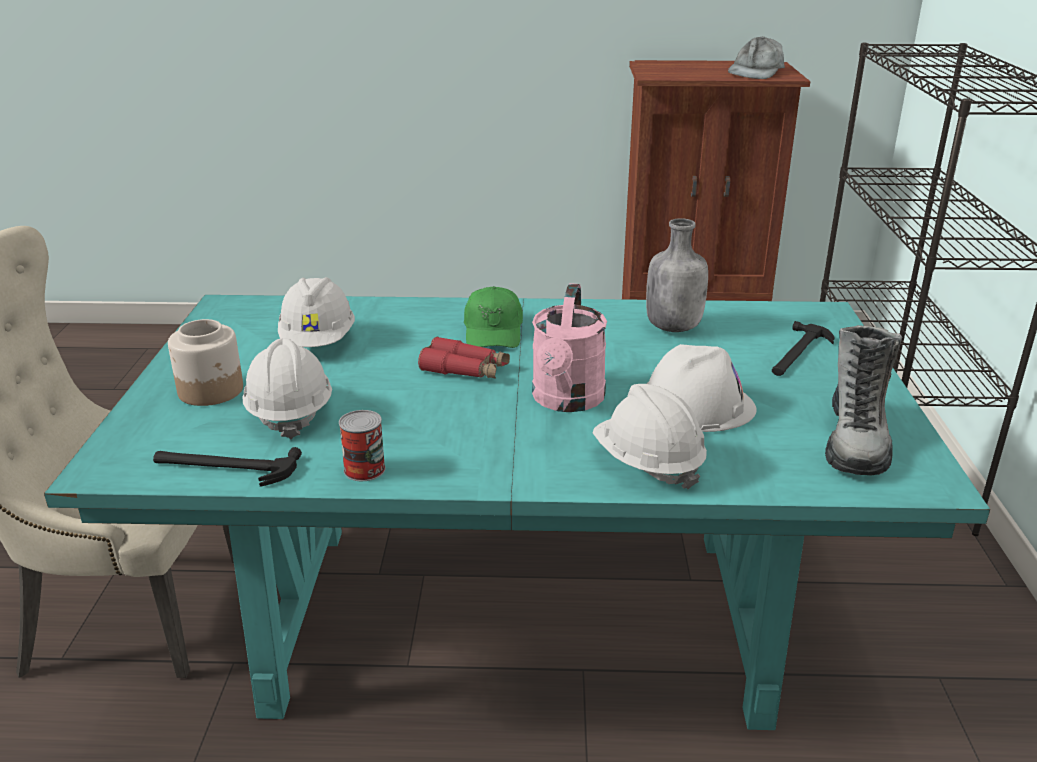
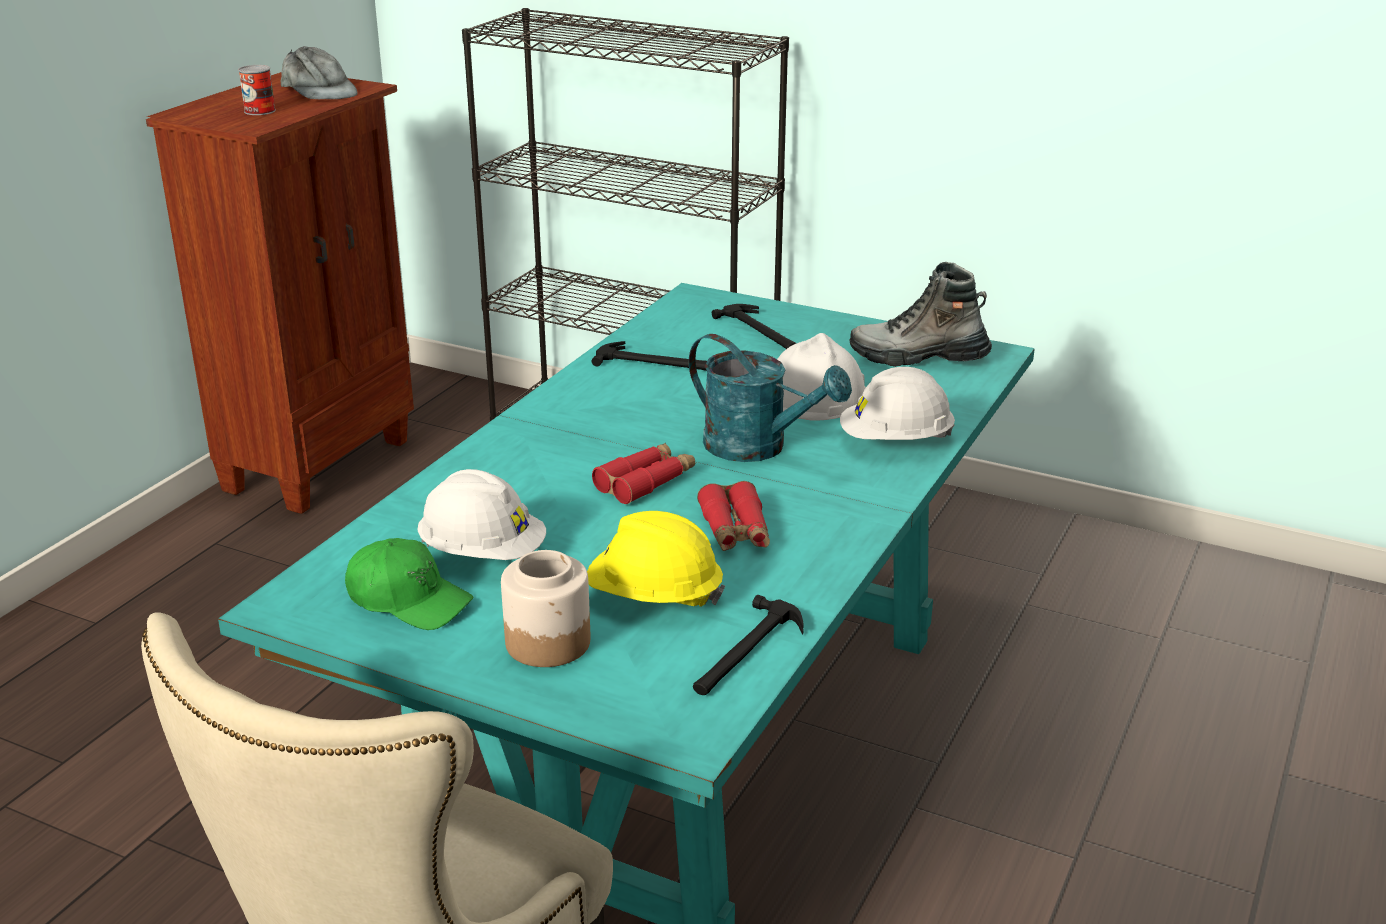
camera: 65 degrees left, 0 degrees up
white hard hat [242,338,332,439] -> yellow hard hat [587,511,725,607]
can [339,410,385,481] -> can moved to [238,65,276,115]
green cap [464,286,523,348] -> green cap moved to [345,538,473,630]
pink watering can [532,283,607,412] -> turquoise watering can [689,334,852,462]
grey bottle [646,218,708,332] -> hammer [591,341,707,371]
boot [825,325,902,475] -> boot turned 150 degrees clockwise [850,262,992,367]
none -> red binoculars [697,481,770,551]

